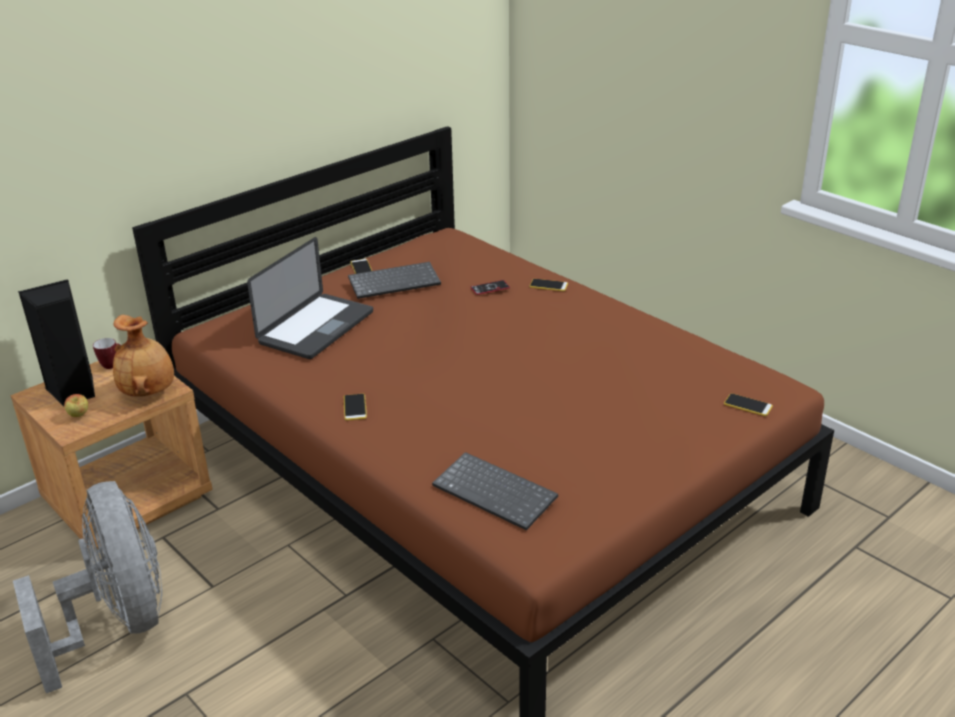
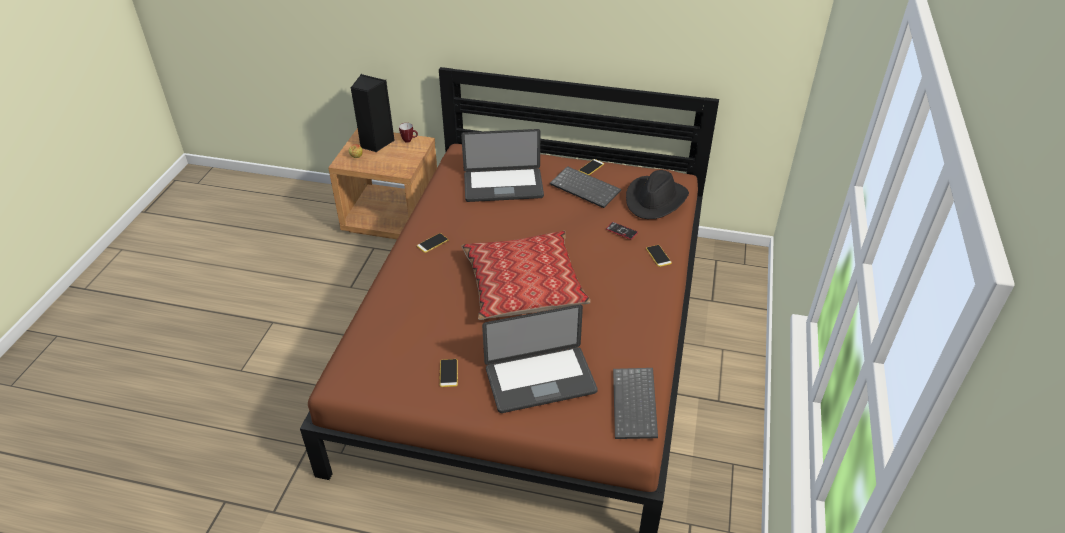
camera: 55 degrees right, 10 degrees up
grey fan [13,481,162,693] -> none
brown vase [113,315,174,397] -> none
keyboard [432,452,558,530] -> keyboard moved to [613,368,658,439]
phone [724,393,773,416] -> phone moved to [440,359,458,387]
none -> pillow [462,231,590,320]
none -> laptop [482,305,598,413]
none -> black hat [626,170,689,219]

